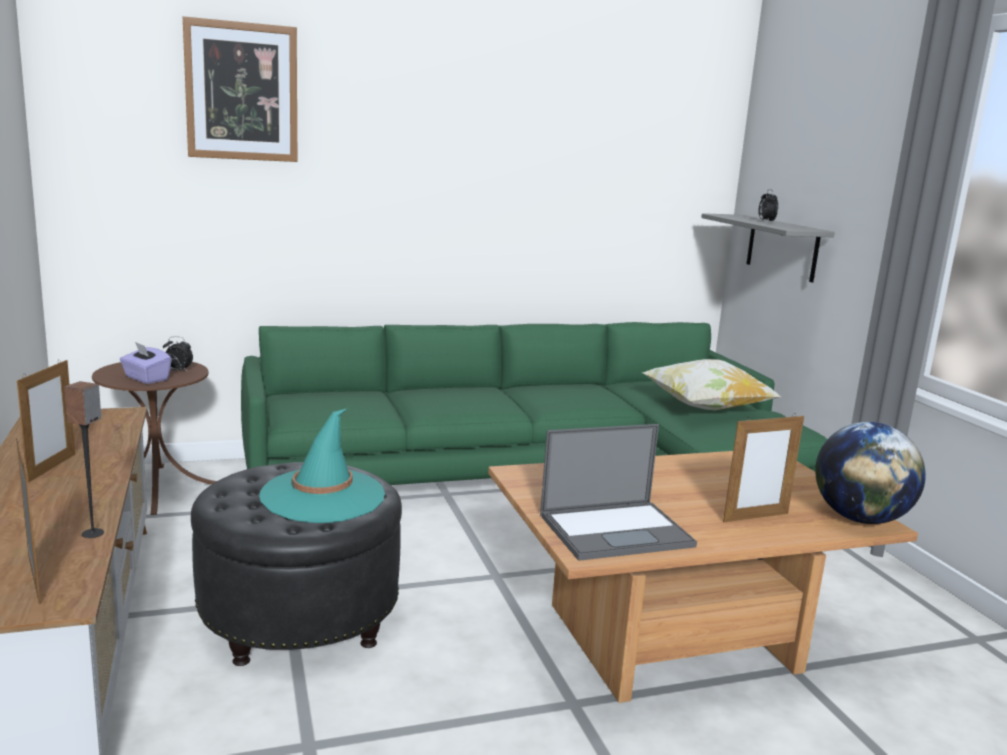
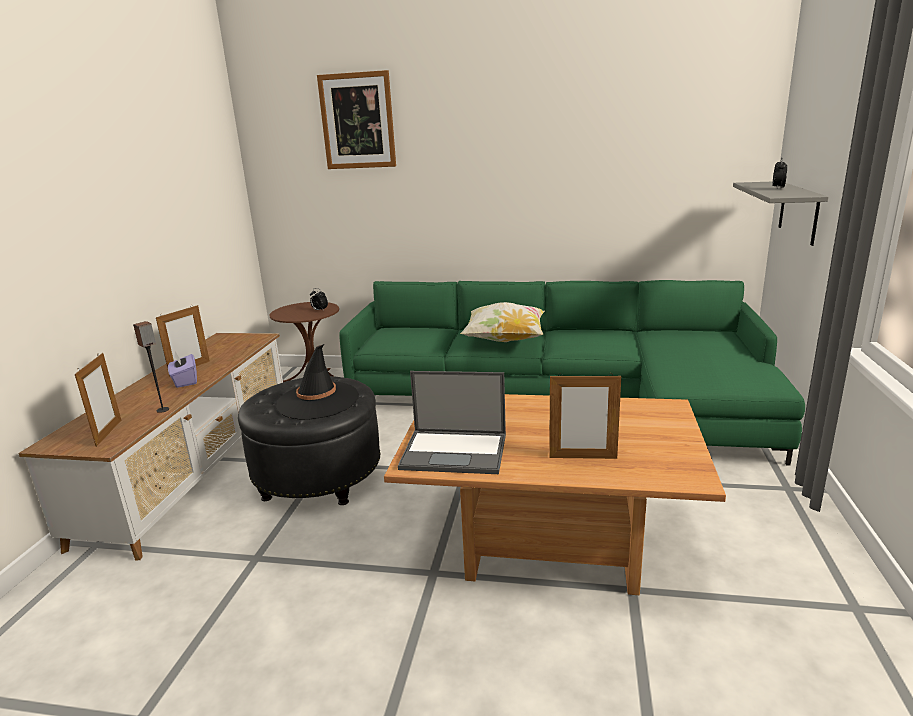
camera: 30 degrees right, 5 degrees up
purple tissue box [120,342,172,384] -> purple tissue box moved to [168,352,197,388]
turquoise hat [259,409,385,523] -> black hat [276,344,359,420]
pillow [643,359,781,410] -> pillow moved to [460,302,545,342]
globe [815,422,926,524] -> none

